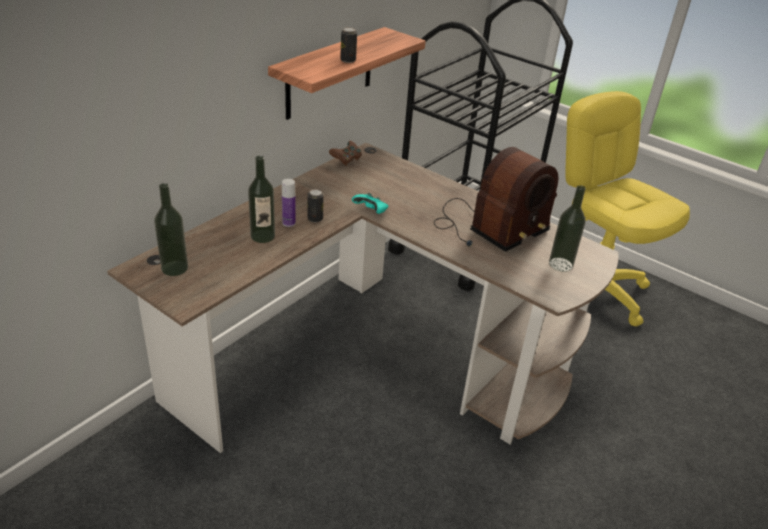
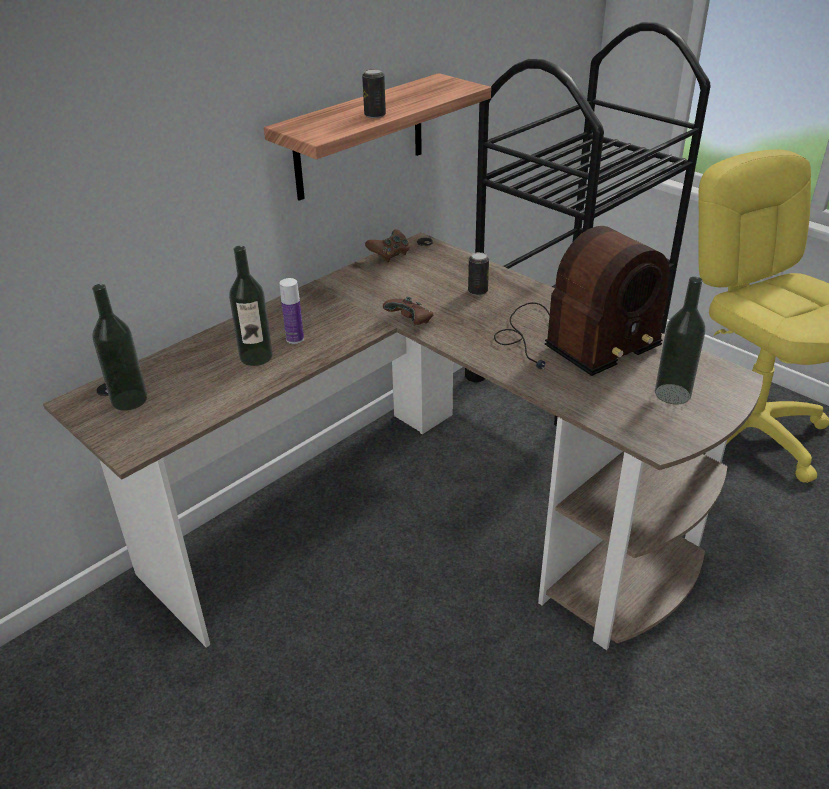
camera: 10 degrees right, 0 degrees up
can [307,189,324,223] -> can moved to [468,252,489,296]
turquoise game controller [352,193,389,214] -> brown game controller [383,297,434,325]

